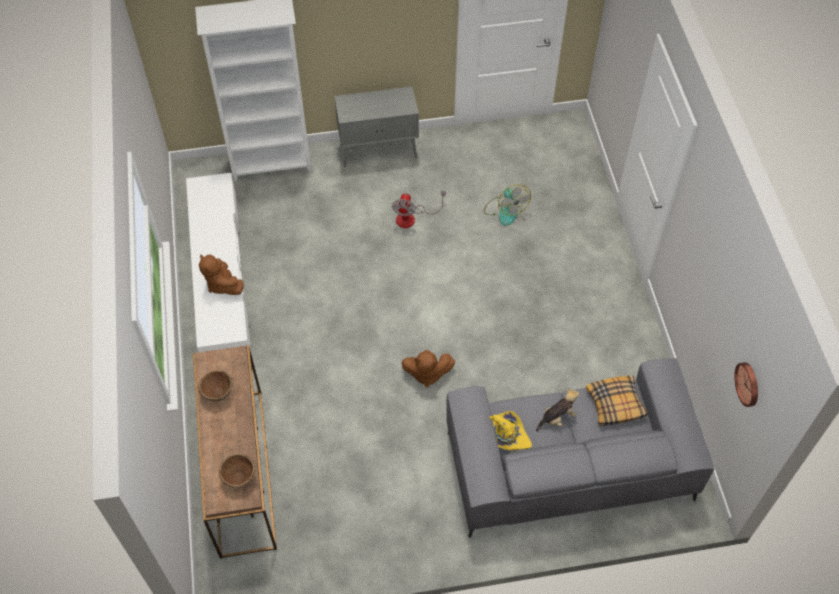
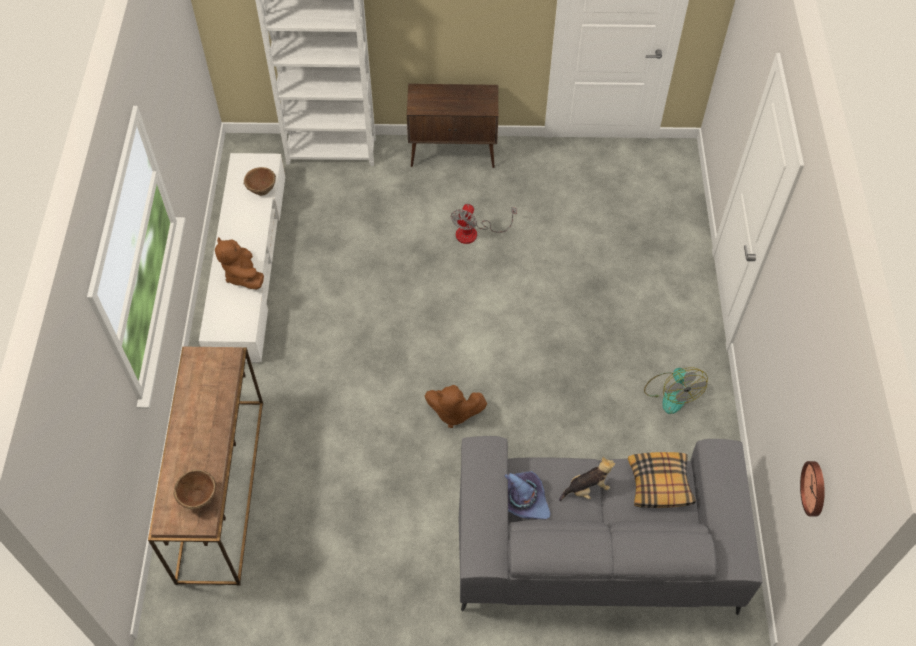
camera: 10 degrees right, 0 degrees up
brown bowl [199,370,233,401] -> brown bowl moved to [244,167,276,196]
grey cabinet [334,86,419,168] -> brown cabinet [407,84,498,168]
fan [484,184,531,226] -> fan moved to [644,367,708,414]
yellow hat [489,411,532,450] -> purple hat [504,471,550,520]

